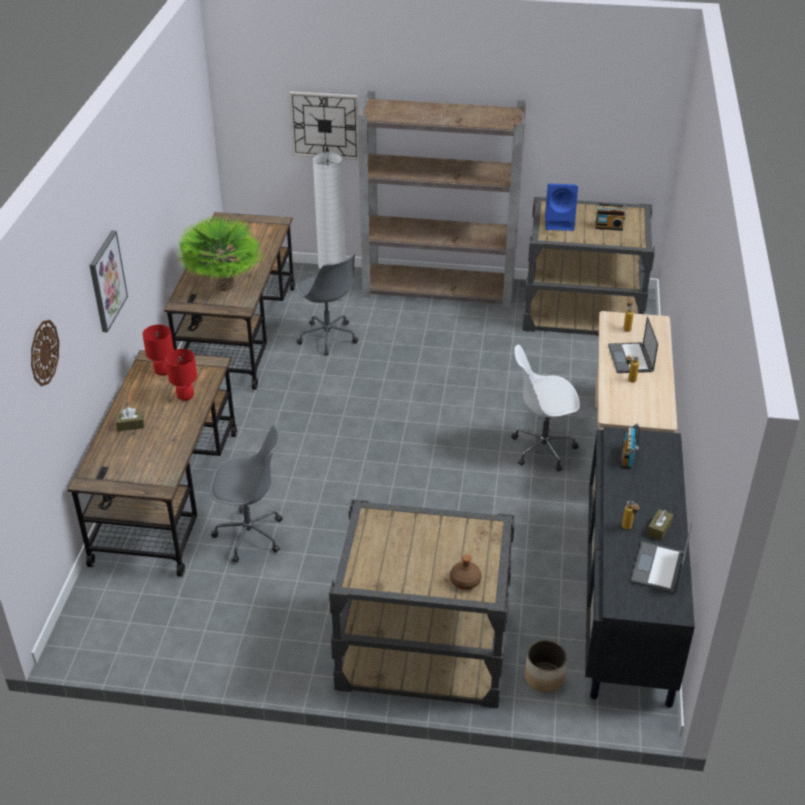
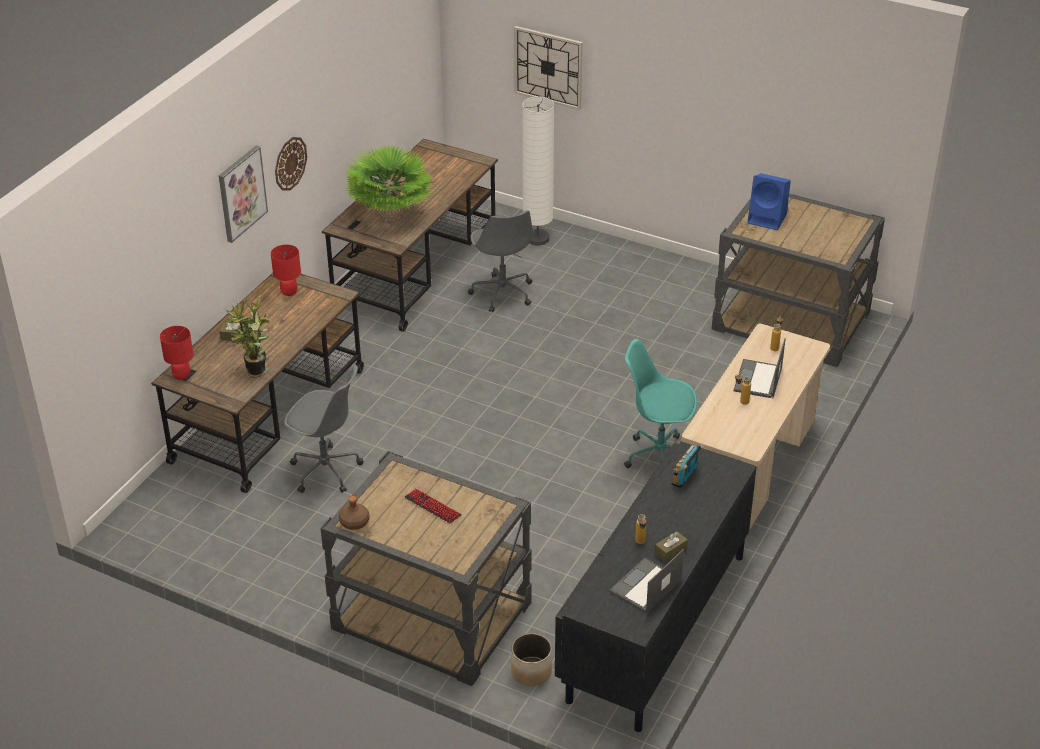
camera: 20 degrees right, 0 degrees up
wall clock [31,320,59,386] -> wall clock moved to [275,137,307,191]
red table lamp [165,349,197,401] -> red table lamp moved to [160,326,194,380]
brown bookcase [358,91,526,308] -> none
brown bottle [450,555,482,590] -> brown bottle moved to [339,496,369,530]
white office chair [511,345,580,472] -> turquoise office chair [624,339,697,468]
radio [595,203,627,231] -> none
none -> potted plant [224,295,270,378]
none -> keyboard [404,489,462,524]

